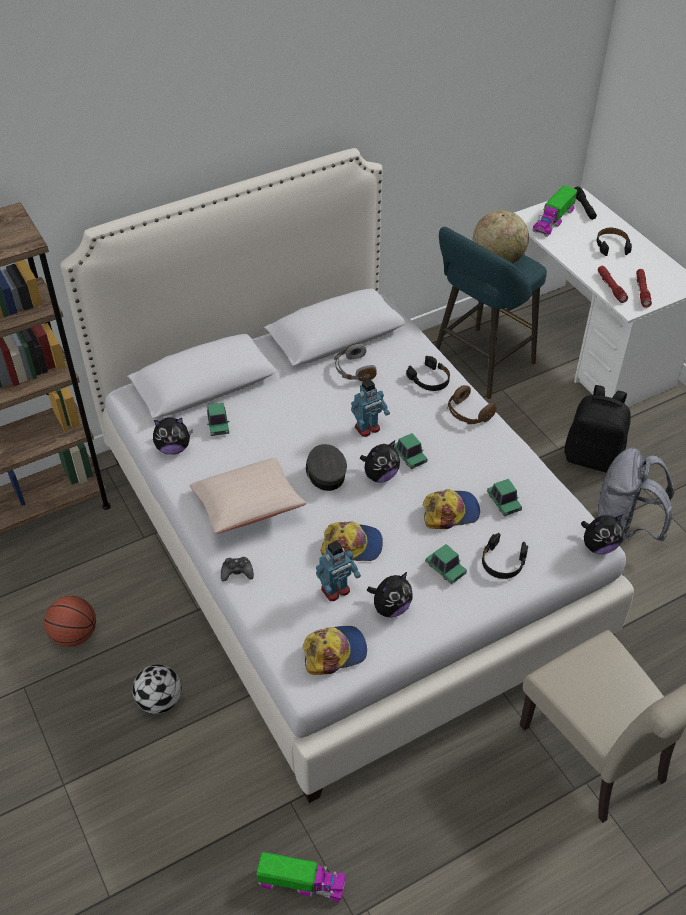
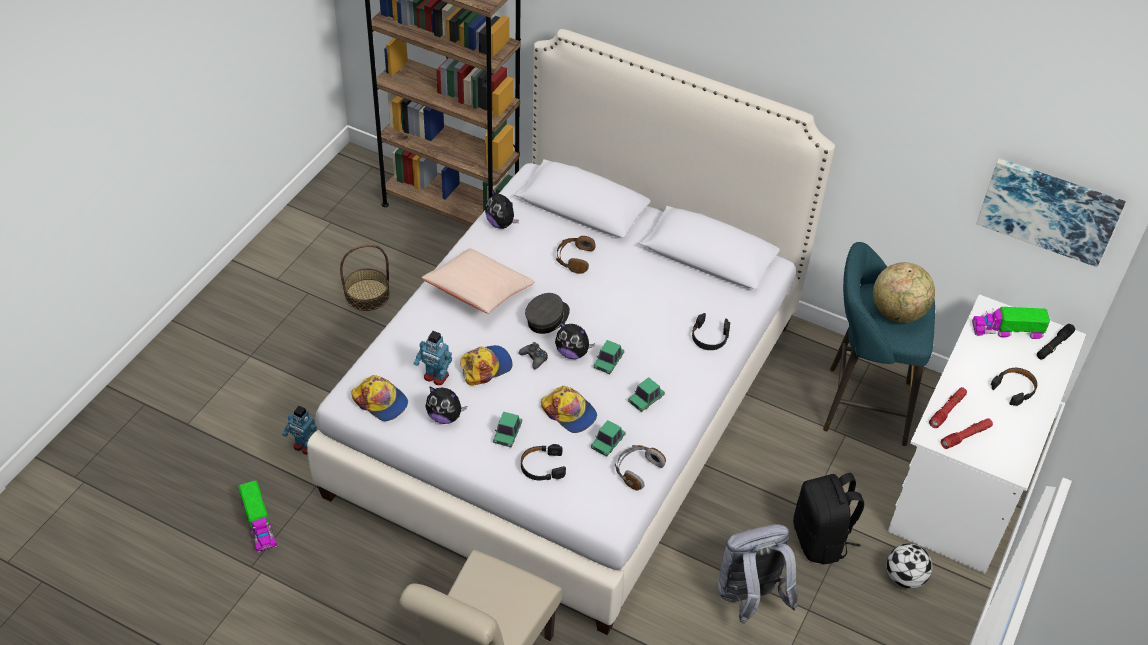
camera: 55 degrees right, 0 degrees up
basketball [44,596,96,647] -> basket [340,244,390,311]
football [133,664,181,714] -> football moved to [886,543,932,589]
toy car [207,403,230,436] -> toy car moved to [628,377,665,412]
black game controller [221,557,254,582] -> black game controller moved to [519,342,548,369]
cap [320,522,383,561] -> cap turned 90 degrees counterclockwise [460,345,512,385]
grey headphones [334,343,377,382] -> grey headphones moved to [615,445,666,491]
toy robot [351,379,390,437] -> toy robot moved to [282,406,317,455]
brown headphones [447,385,496,424] -> brown headphones moved to [556,236,596,274]
plush toy [581,514,623,554] -> none
none -> picture [976,158,1126,267]

